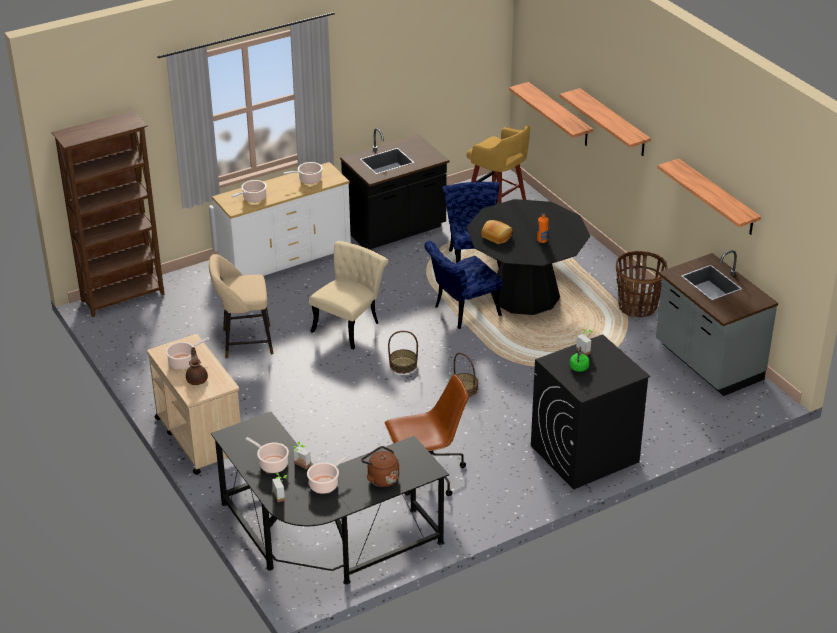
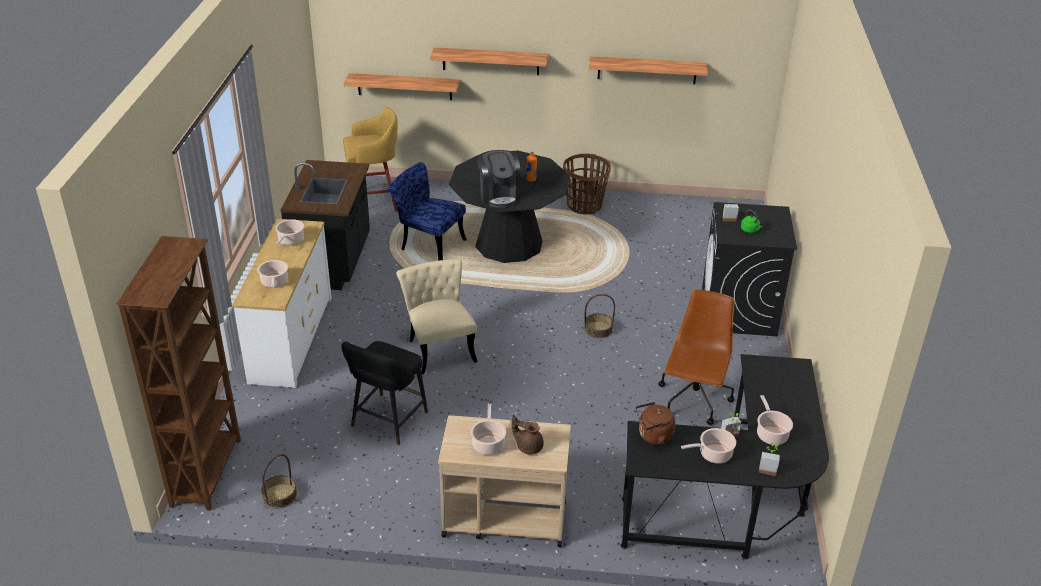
camera: 55 degrees left, 0 degrees up
beige stool [209,254,273,359] -> black stool [341,341,428,445]
brown kettle [361,446,399,487] -> brown kettle moved to [636,402,675,445]
basket [388,331,418,374] -> basket moved to [261,454,297,508]
blue chair [424,241,503,329] -> none
bread [481,220,513,244] -> coffee machine [477,150,520,208]
grey counter [656,250,778,396] -> none

